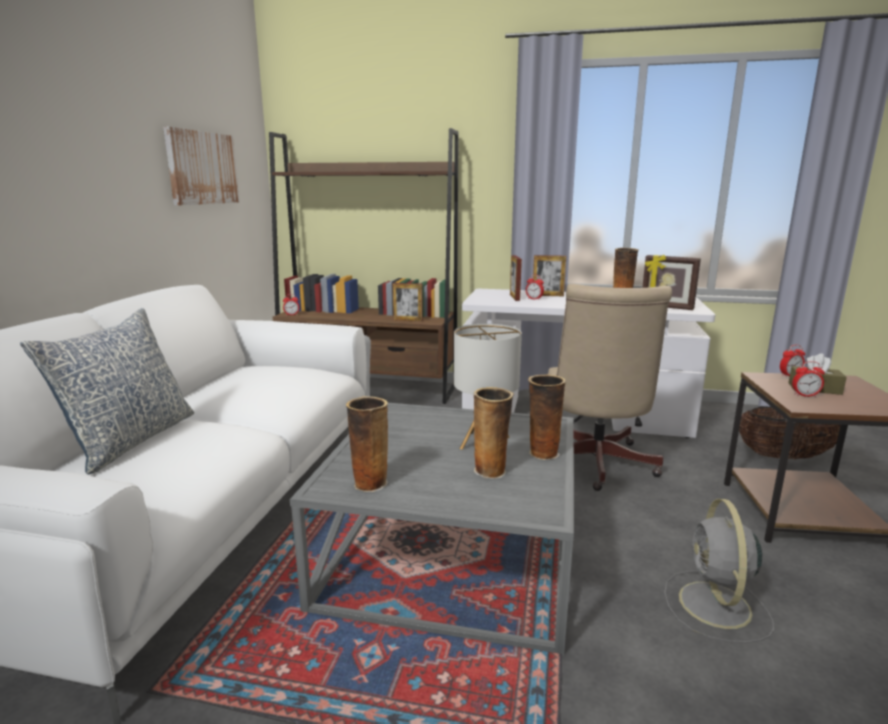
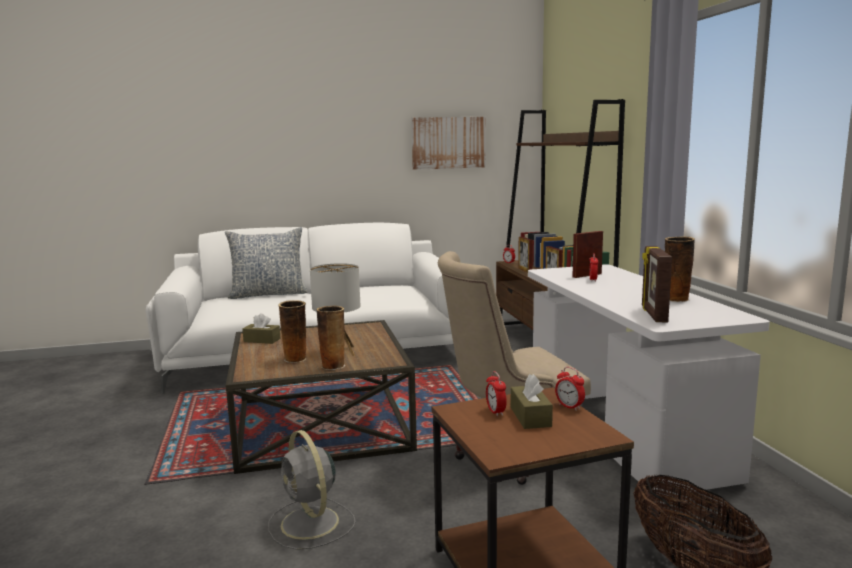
camera: 65 degrees right, 5 degrees down
grey coffee table [290,403,574,656] -> brown coffee table [226,320,417,474]
vase [346,396,388,492] -> brown tissue box [242,313,280,344]
picture frame [533,255,566,296] -> picture frame moved to [518,237,533,273]
grey fan [664,499,774,643] -> grey fan turned 105 degrees counterclockwise [268,430,356,550]

